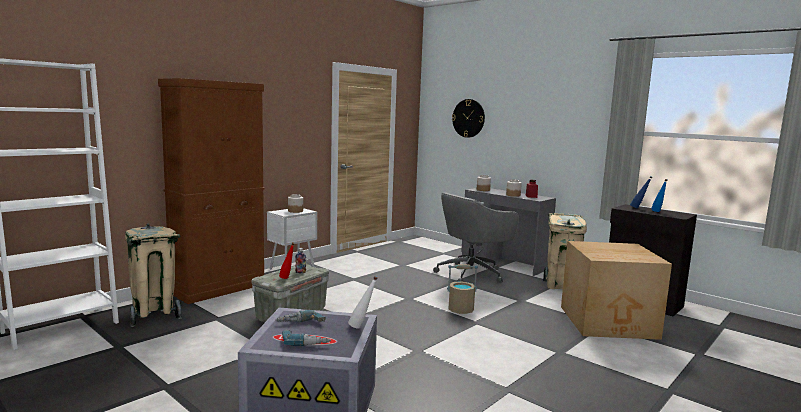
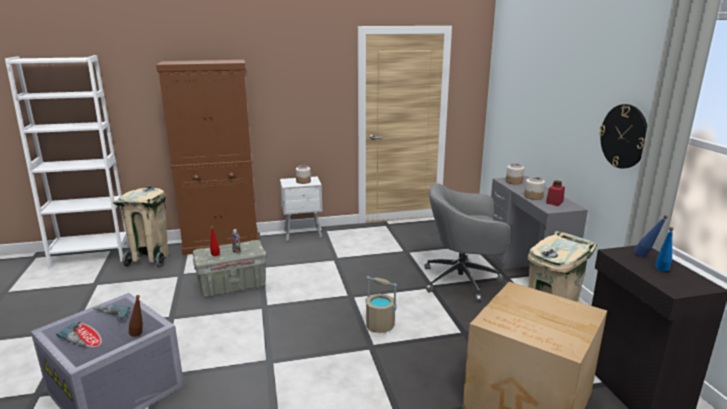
camera: 35 degrees right, 10 degrees up
white bottle [348,276,378,328] -> brown bottle [129,295,143,337]
wall clock [452,99,485,138] -> wall clock moved to [599,104,647,169]

